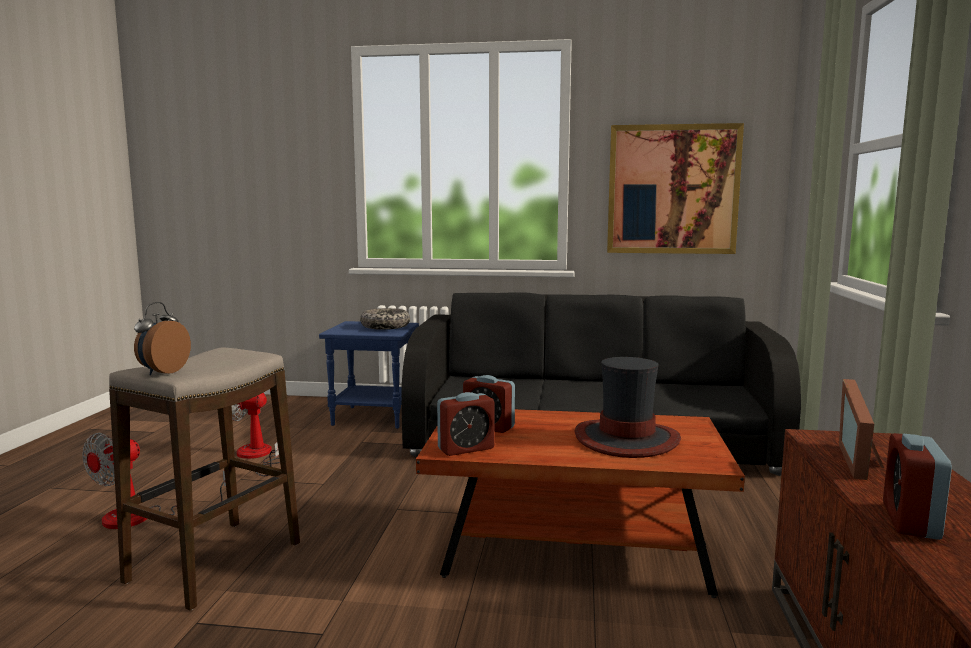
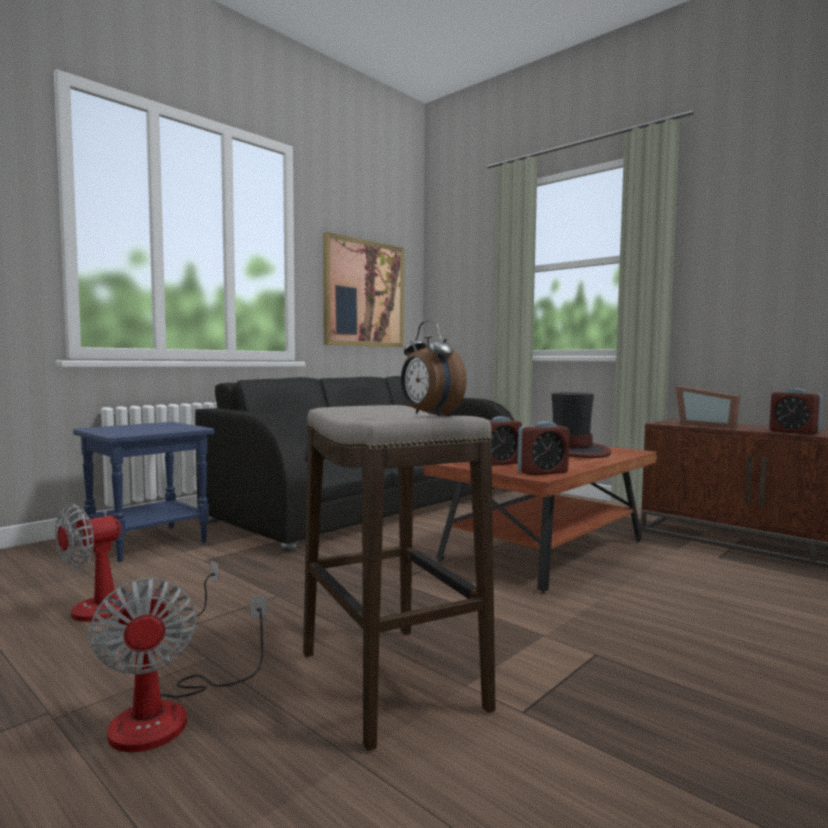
camera: 55 degrees left, 5 degrees down
bowl [360,308,410,330] -> none
alarm clock [437,392,495,456] -> alarm clock turned 60 degrees clockwise [518,421,569,475]

